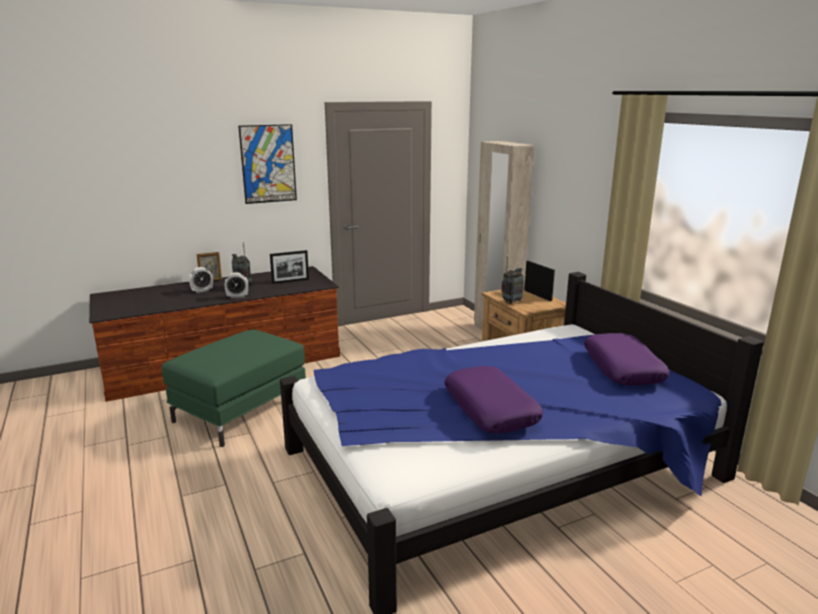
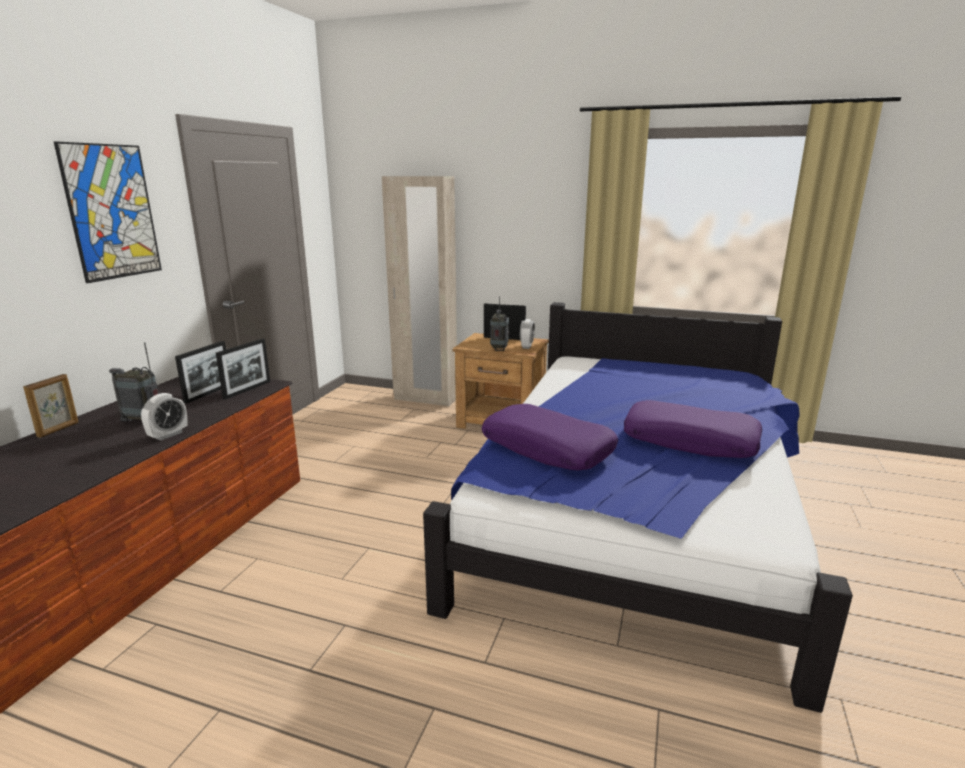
camera: 45 degrees left, 0 degrees up
green ottoman [162,329,306,447] -> none
alarm clock [189,267,213,293] -> alarm clock moved to [520,319,535,349]
purple pillow [584,333,670,385] -> purple pillow moved to [482,404,618,470]
none -> picture frame [216,338,270,400]

